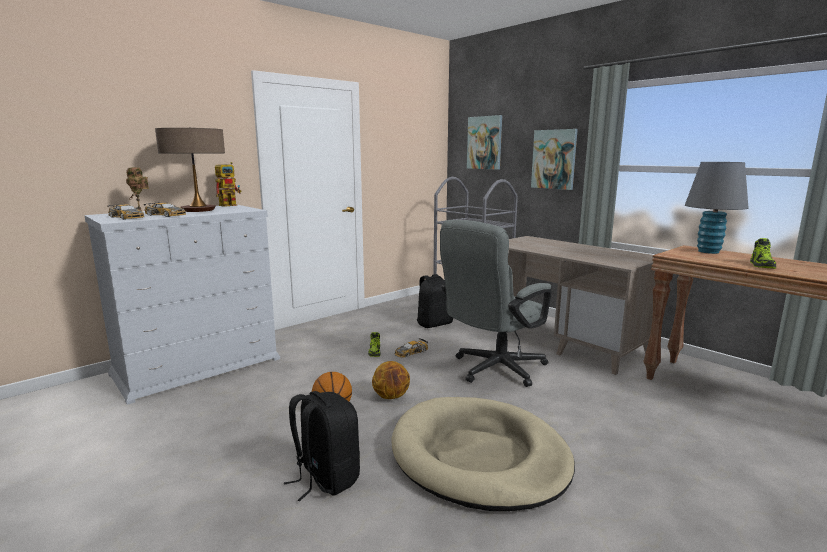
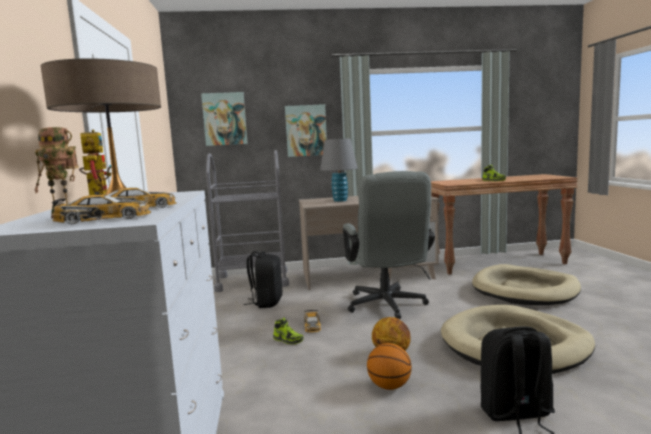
camera: 55 degrees left, 5 degrees down
grey table lamp [685,162,748,254] -> grey table lamp moved to [320,138,358,202]
none -> beige dog bed [472,264,581,305]

